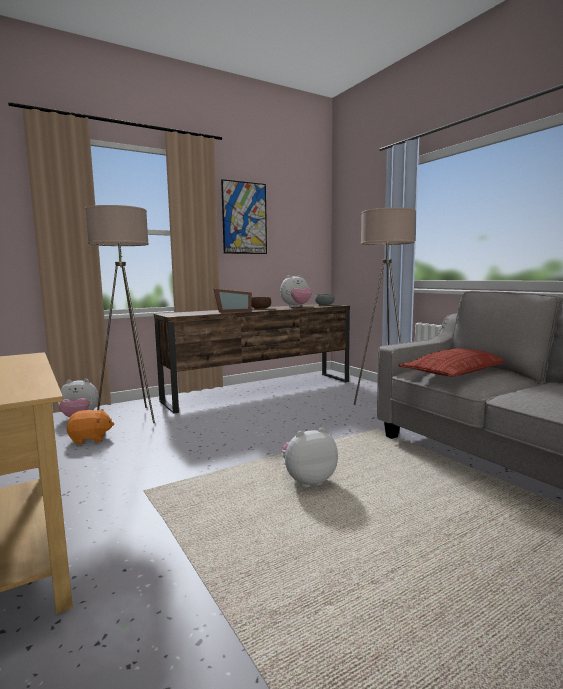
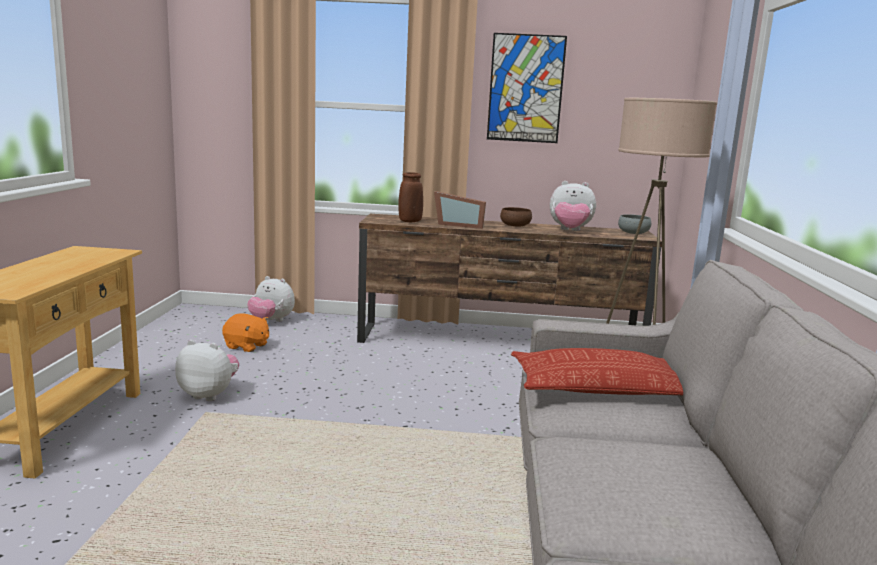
camera: 35 degrees right, 5 degrees up
beige floor lamp [85,205,155,423] -> none
plush toy [282,427,338,487] -> plush toy moved to [175,340,239,401]
none -> brown vase [398,172,423,222]

